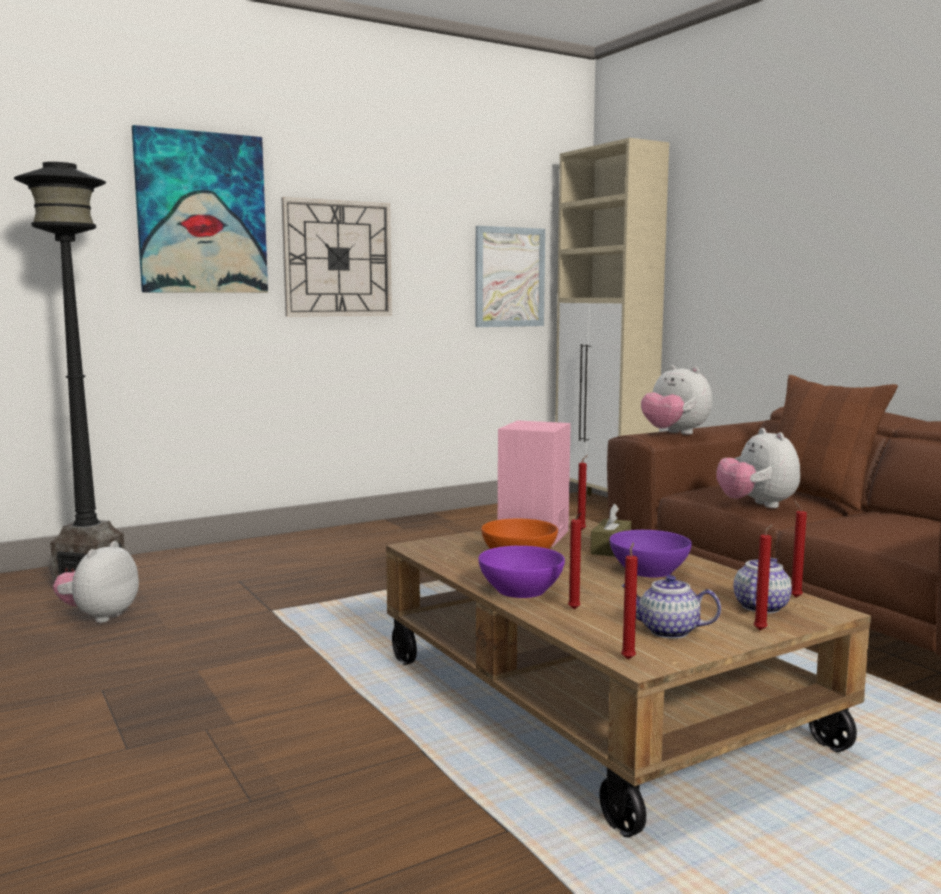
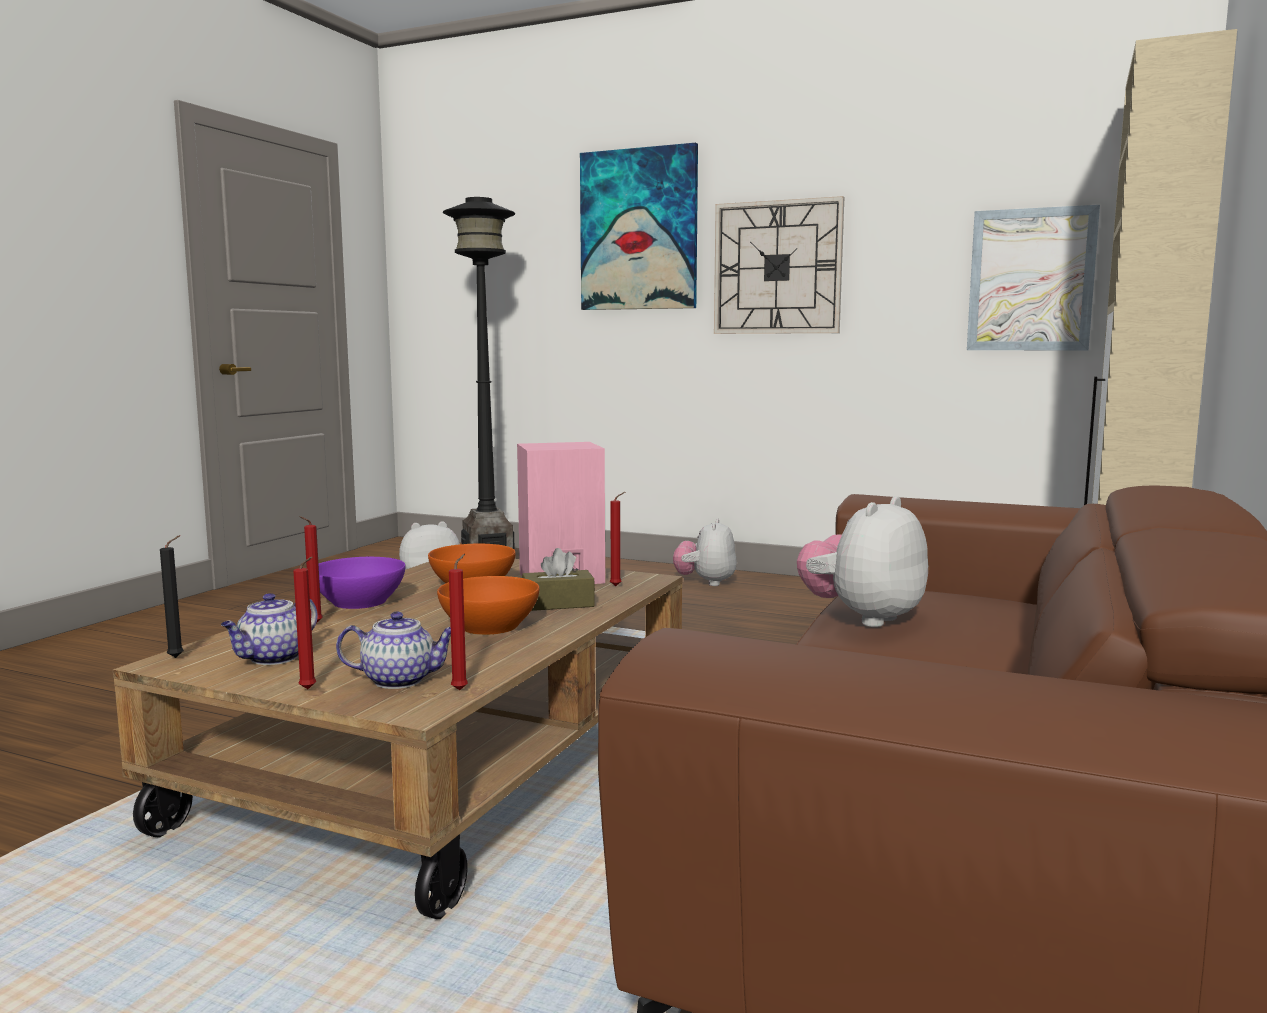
camera: 55 degrees right, 0 degrees up
purple bowl [610,530,692,578] -> orange bowl [437,576,540,635]
red candle [621,542,638,660] -> black candle [160,535,184,658]
teapot [622,575,721,639] -> teapot turned 135 degrees counterclockwise [221,593,318,665]
plush toy [641,365,712,435] -> plush toy moved to [673,518,737,586]
brown pillow [777,375,898,511] -> none

